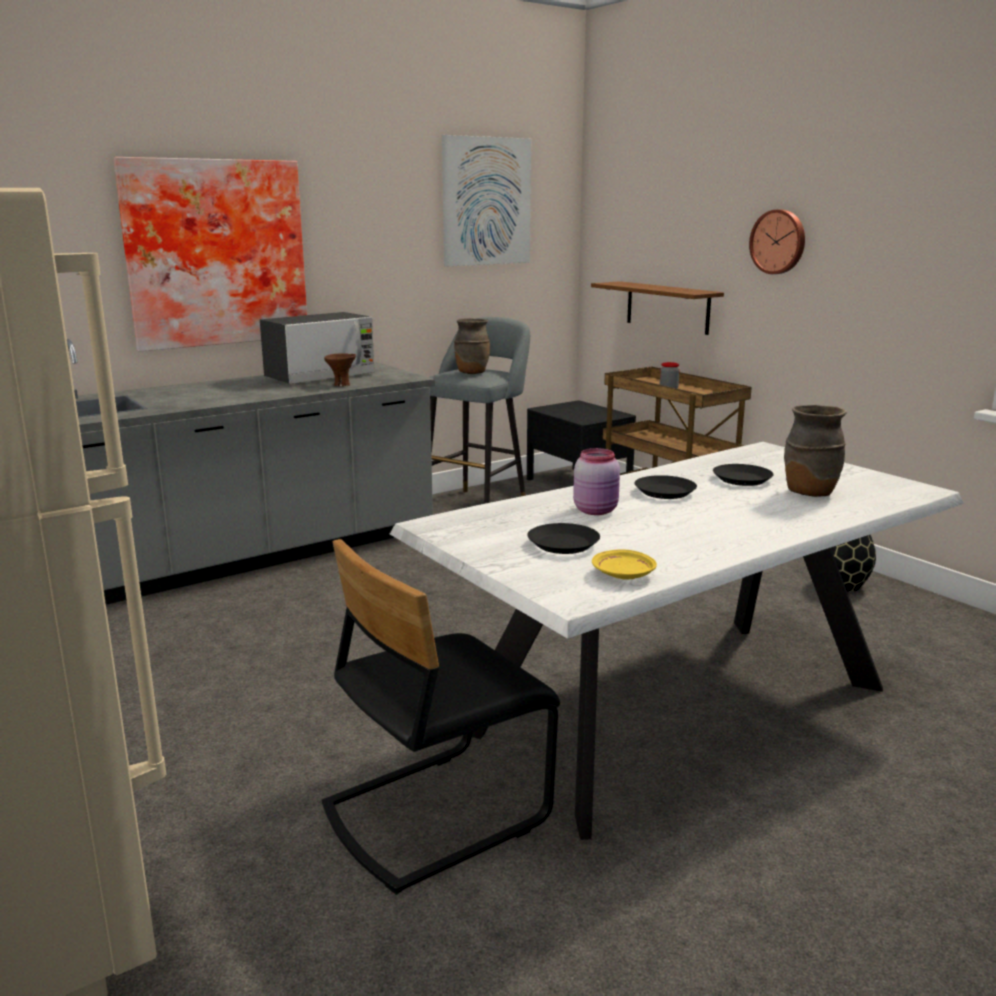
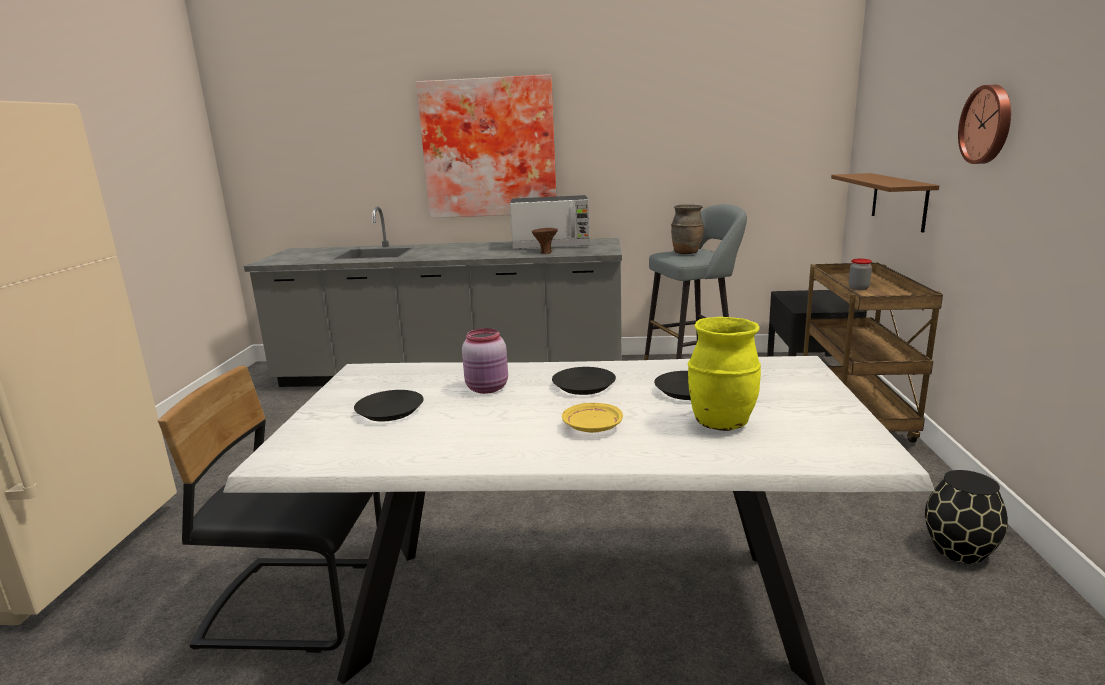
camera: 40 degrees right, 0 degrees up
picture [442,135,531,267] -> none
yellow plate [592,549,657,580] -> yellow plate moved to [562,403,623,433]
brown vase [784,405,847,497] -> yellow vase [688,317,761,431]

